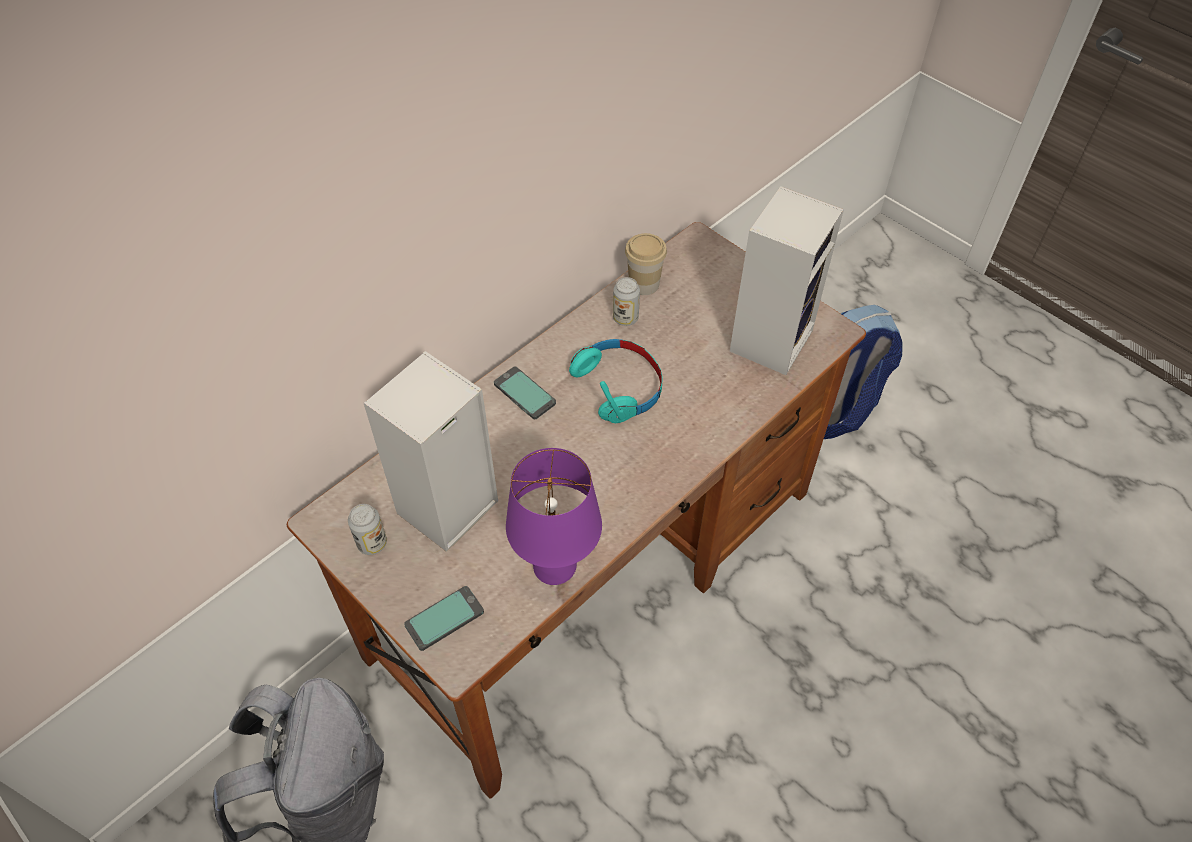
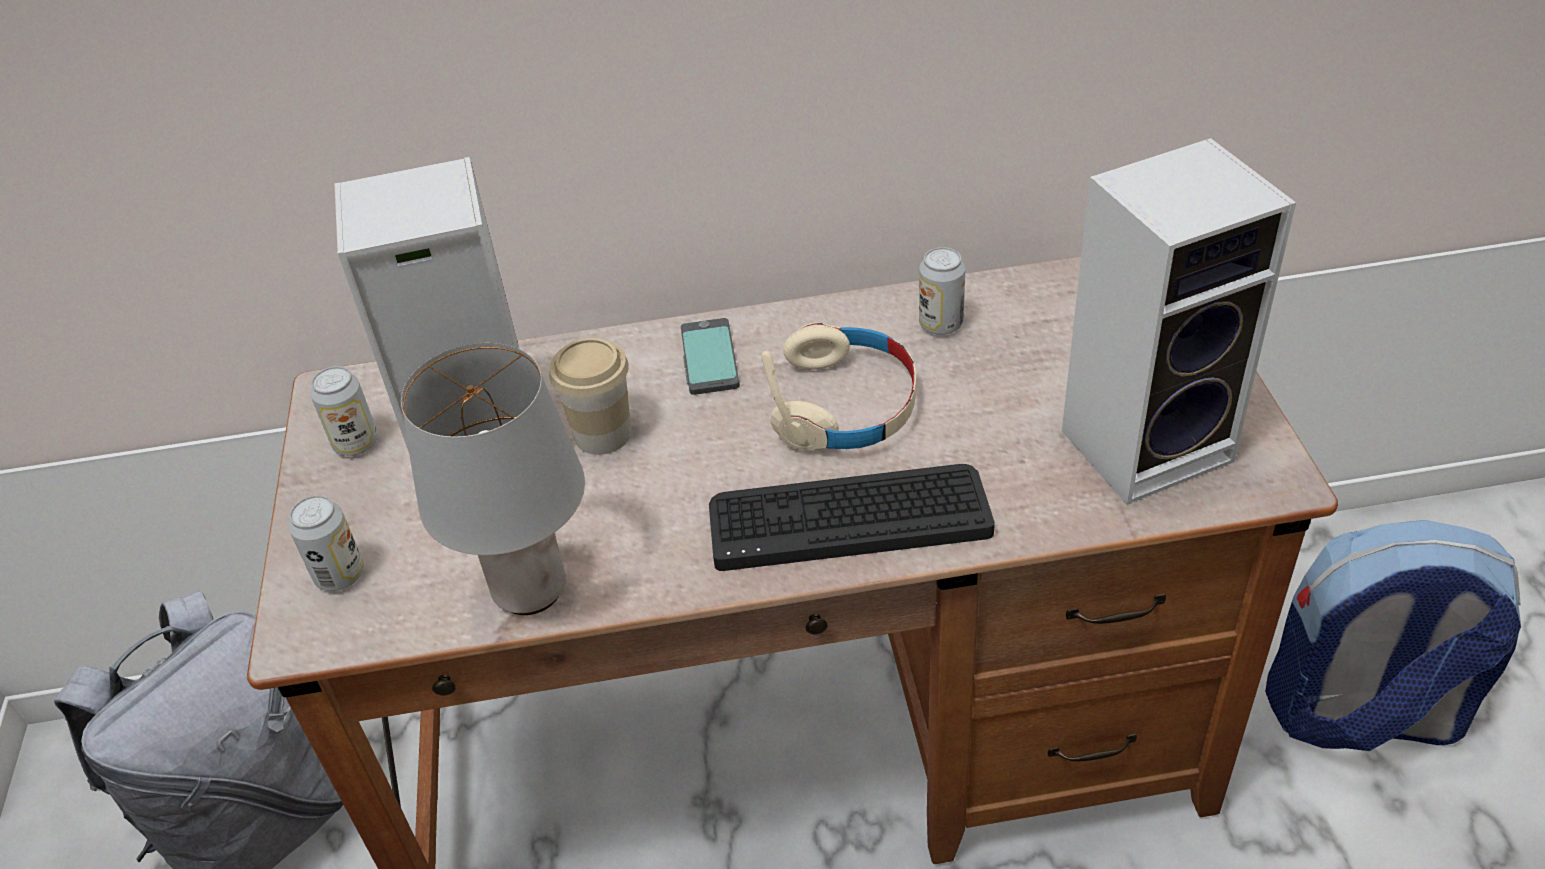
camera: 40 degrees right, 10 degrees down
phone [404,586,484,651] -> can [289,495,364,591]
purple table lamp [506,448,602,585] -> grey table lamp [401,343,585,615]
turquoise headphones [569,339,662,423] -> beige headphones [762,323,916,451]
cup [625,233,667,295] -> cup moved to [549,338,631,455]
none -> keyboard [709,464,995,571]

